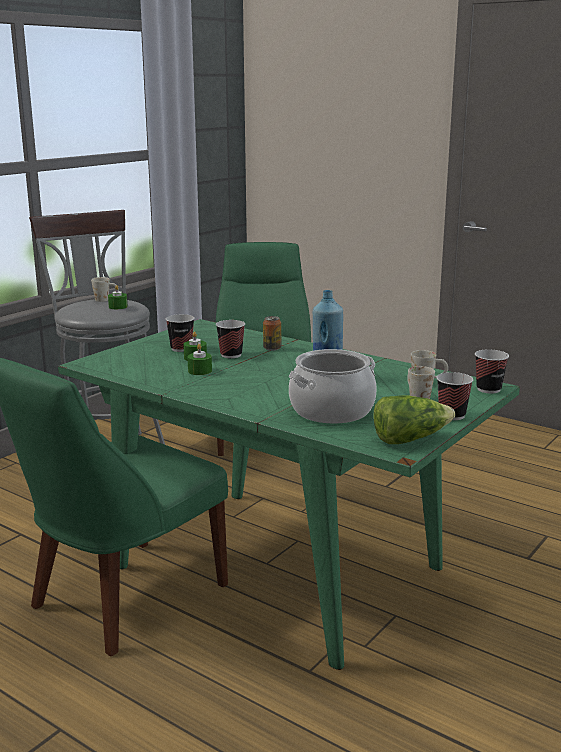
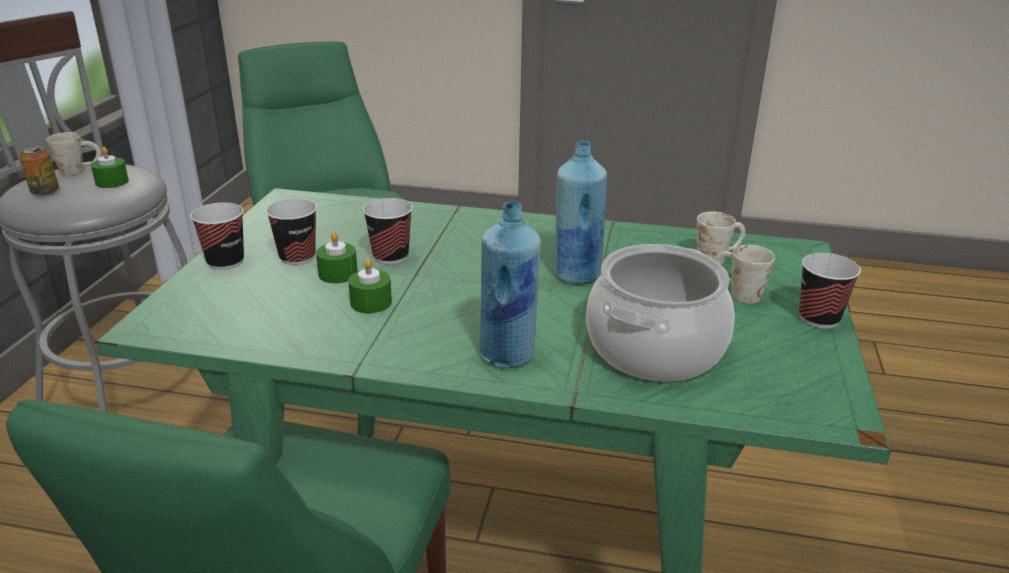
camera: 25 degrees left, 10 degrees up
can [263,316,282,351] -> can moved to [20,145,59,196]
lettuce [373,395,455,444] -> none
cup [475,349,509,394] -> cup moved to [191,202,244,270]
none -> blue bottle [479,202,541,368]

